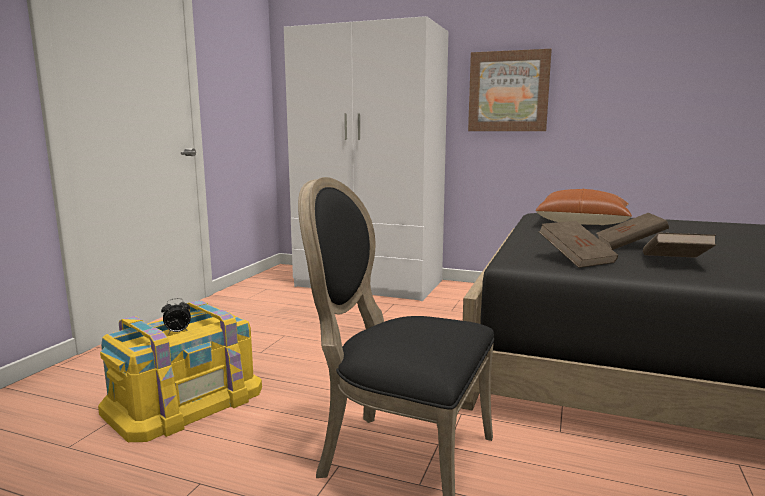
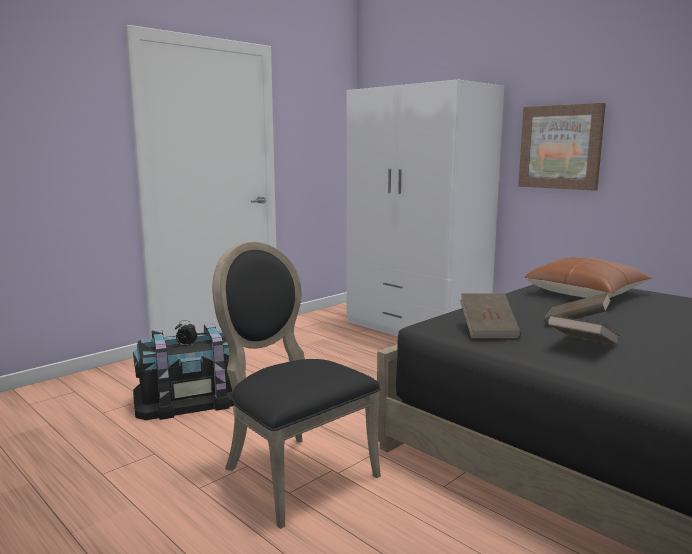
camera: 25 degrees right, 0 degrees up
yellow storage box [98,300,262,442] -> black storage box [133,324,234,420]

